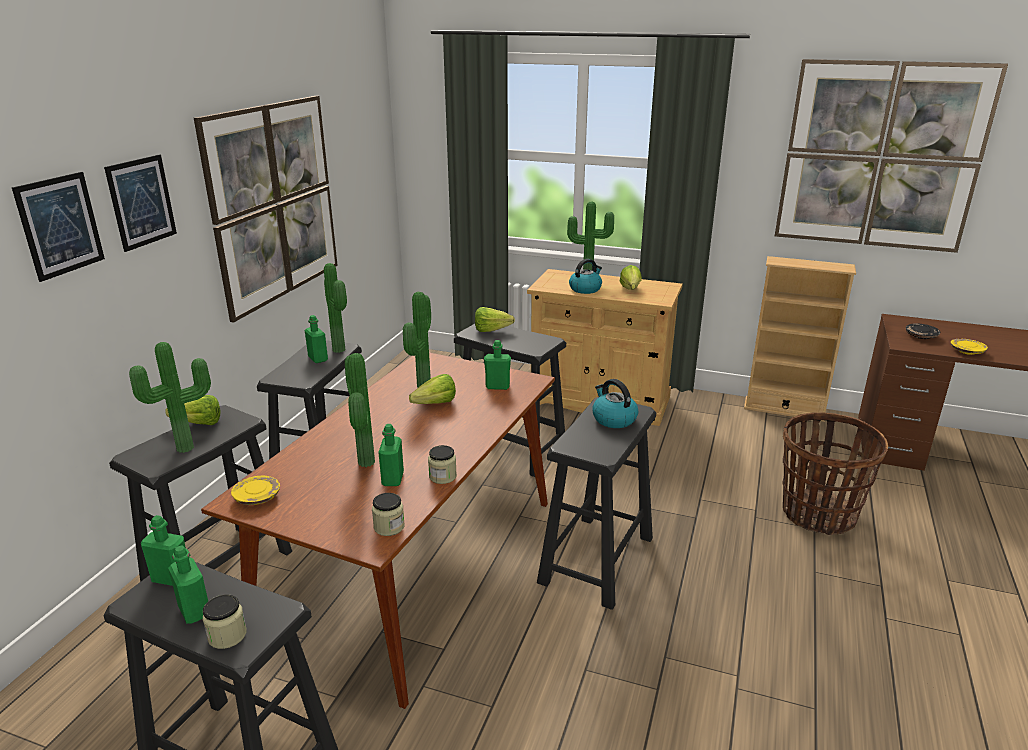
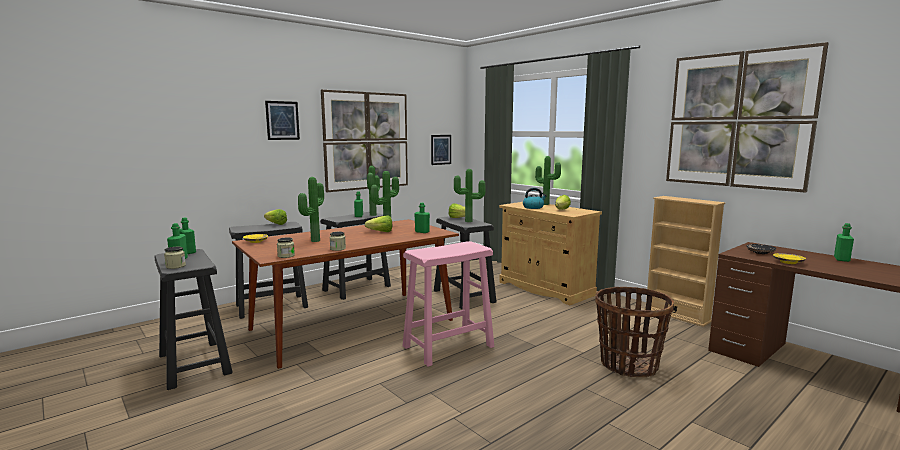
camera: 30 degrees right, 15 degrees down
picture [12,172,105,282] -> picture moved to [431,135,451,165]
potted plant [129,342,211,453] -> potted plant moved to [454,169,485,222]
green bottle [378,424,404,486] -> green bottle moved to [834,223,854,262]
black stool [537,397,656,610] -> pink stool [403,242,494,367]
kettle [592,379,638,428] -> none

